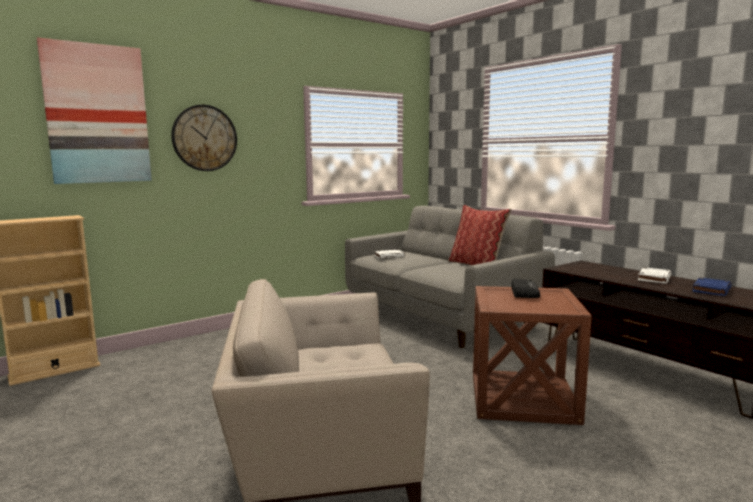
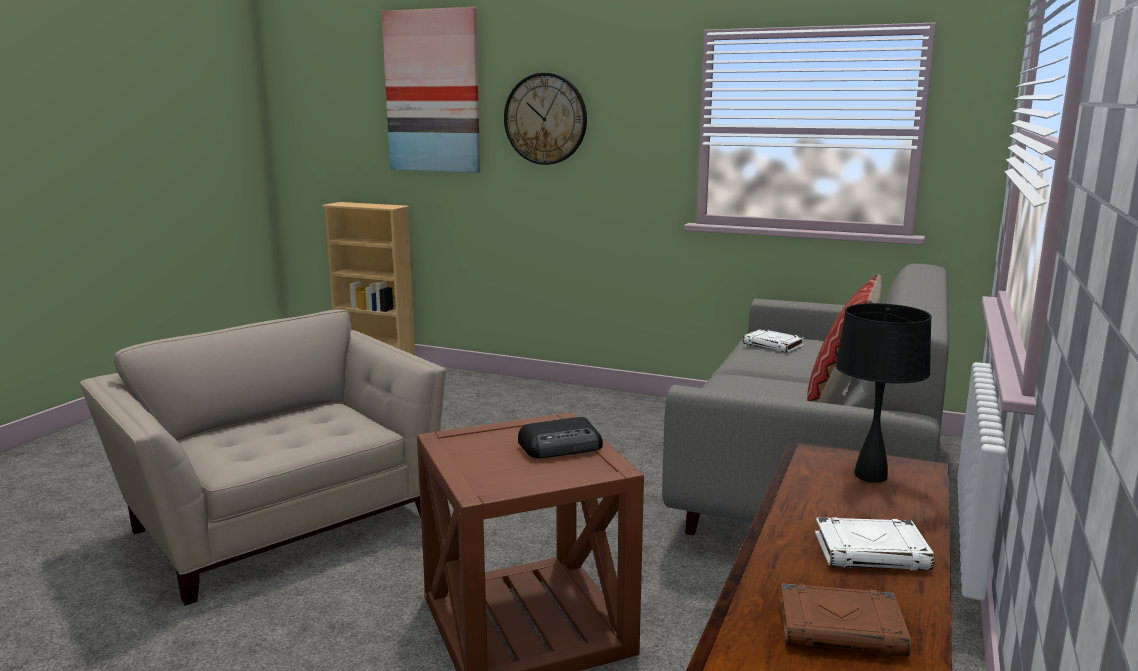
camera: 60 degrees right, 5 degrees up
blue book [692,277,732,296] -> brown book [779,583,911,657]
none -> black table lamp [835,303,932,483]

